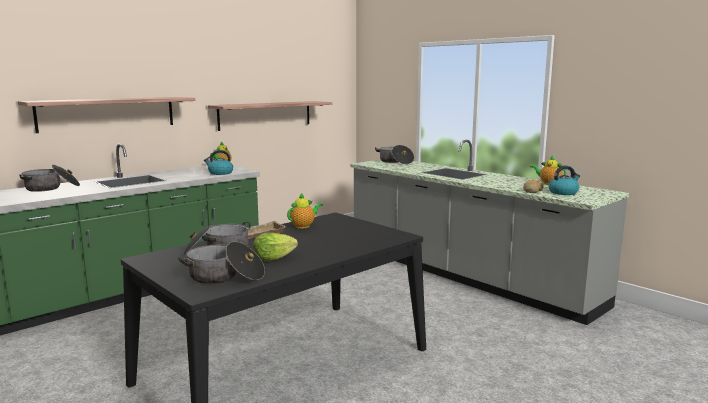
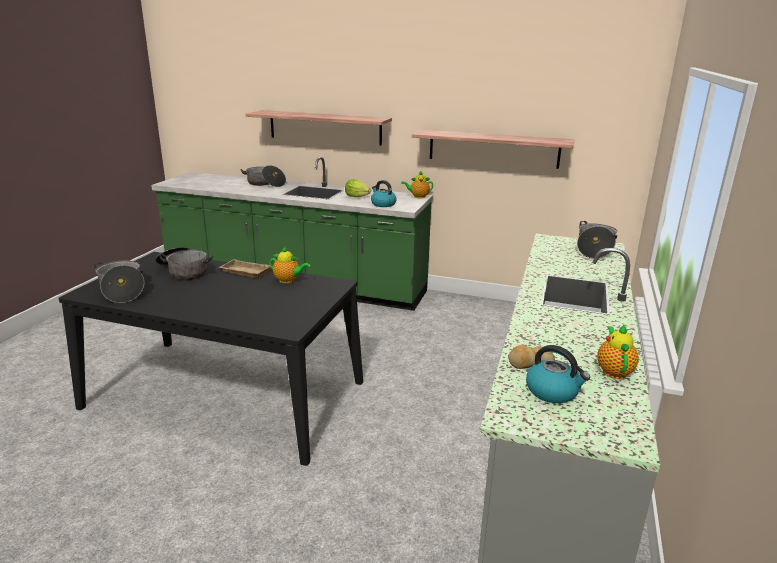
camera: 60 degrees right, 10 degrees up
lettuce [253,233,298,261] -> lettuce moved to [345,179,371,197]

